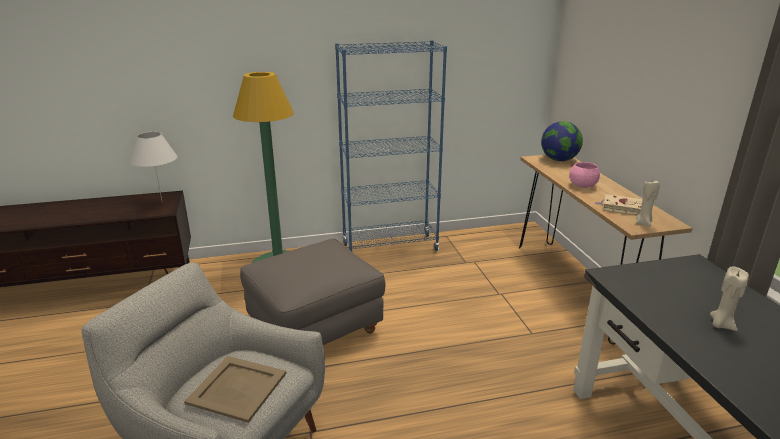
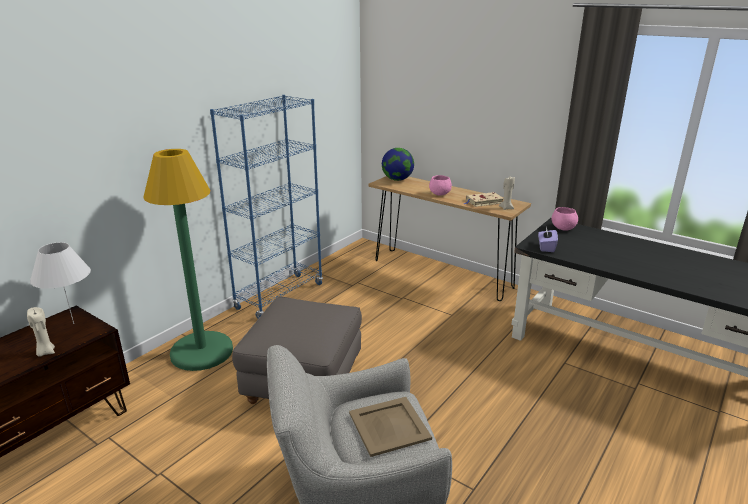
camera: 40 degrees left, 0 degrees up
beige candle [710,266,749,331] -> beige candle moved to [27,307,55,357]
none -> purple tissue box [538,226,558,252]
none -> pink bowl [551,207,578,231]

